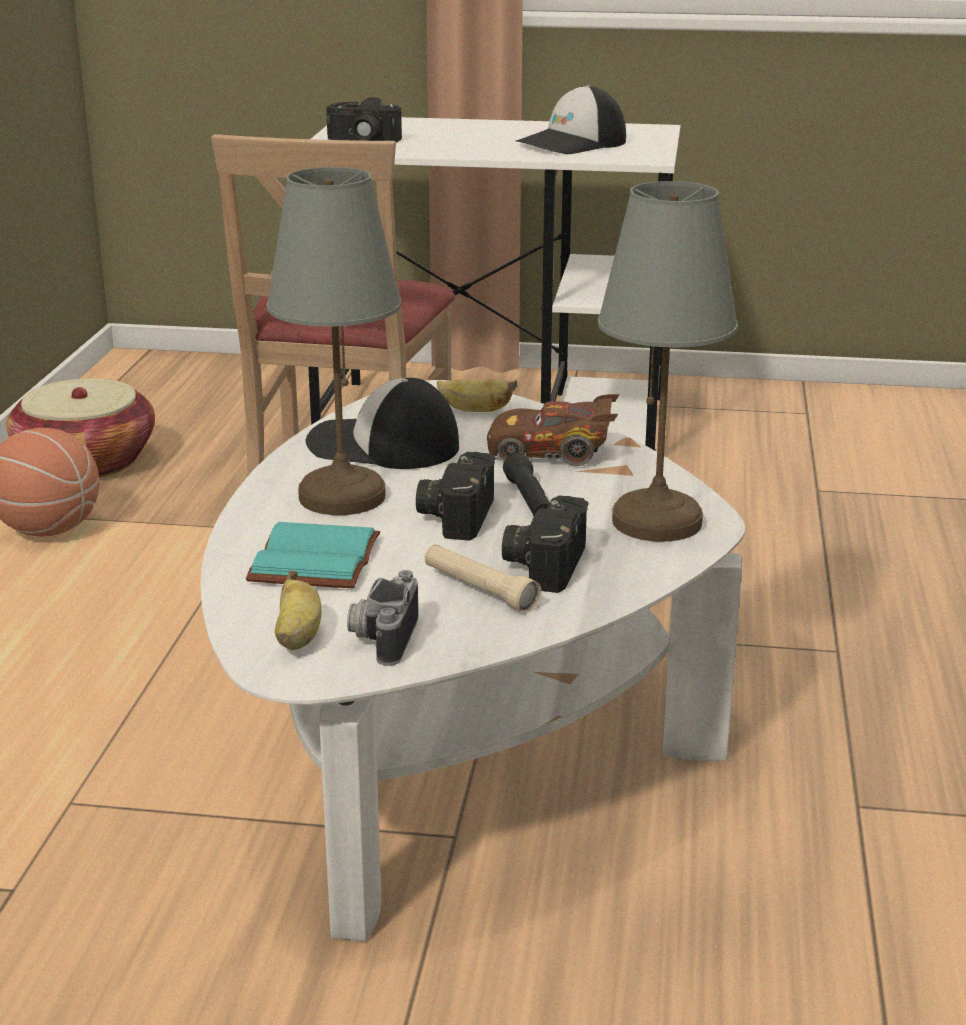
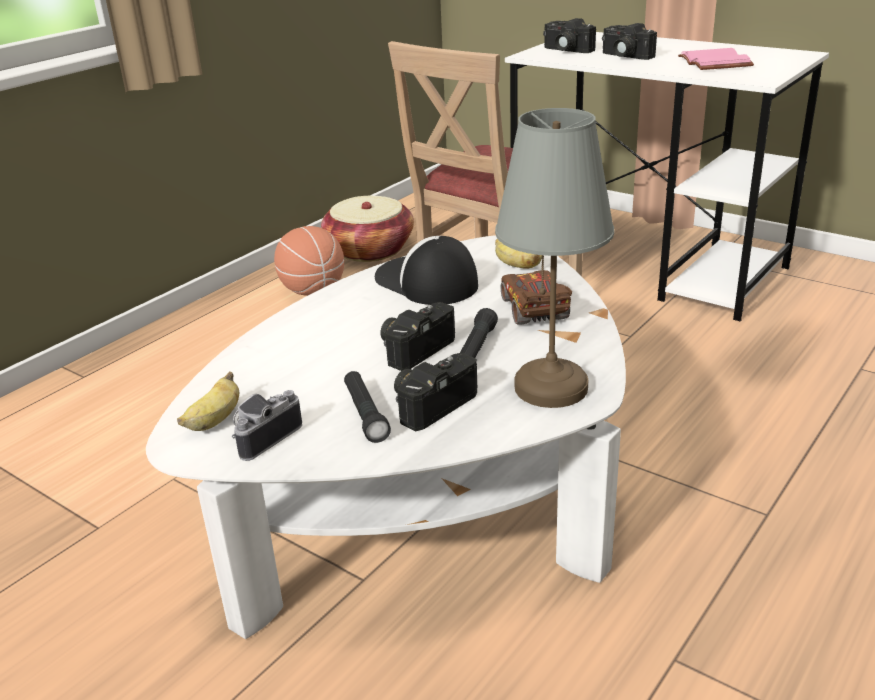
camera: 30 degrees right, 5 degrees up
turquoise book [246,522,380,589] -> none
grey table lamp [267,167,401,515] -> none
beige flashlight [425,544,541,613] -> black flashlight [344,371,391,443]
brown toy car [487,394,620,466] -> brown toy car turned 45 degrees clockwise [501,270,572,325]
cap [516,85,626,154] -> pink book [678,48,754,70]
none -> camera [602,23,657,60]

